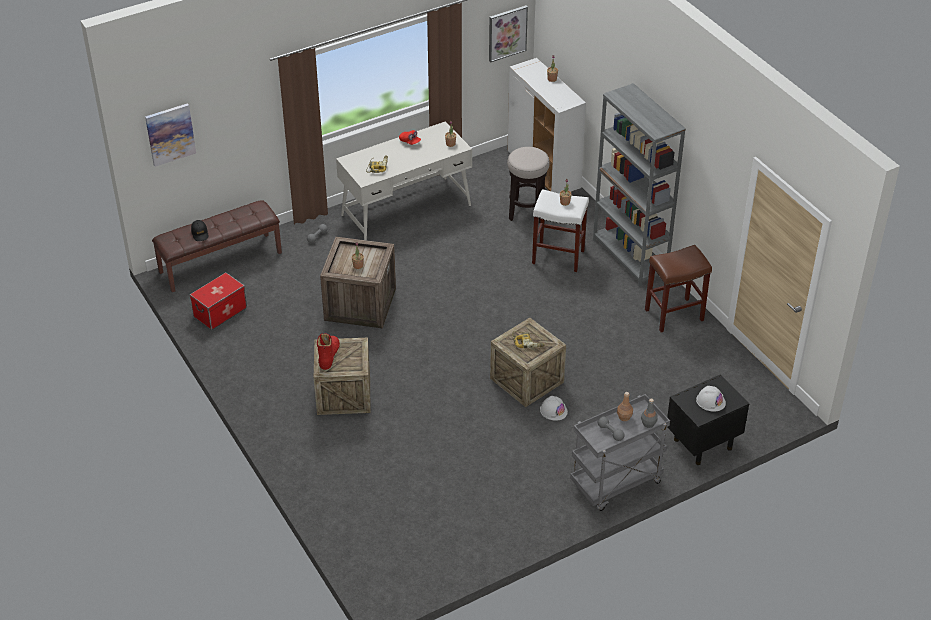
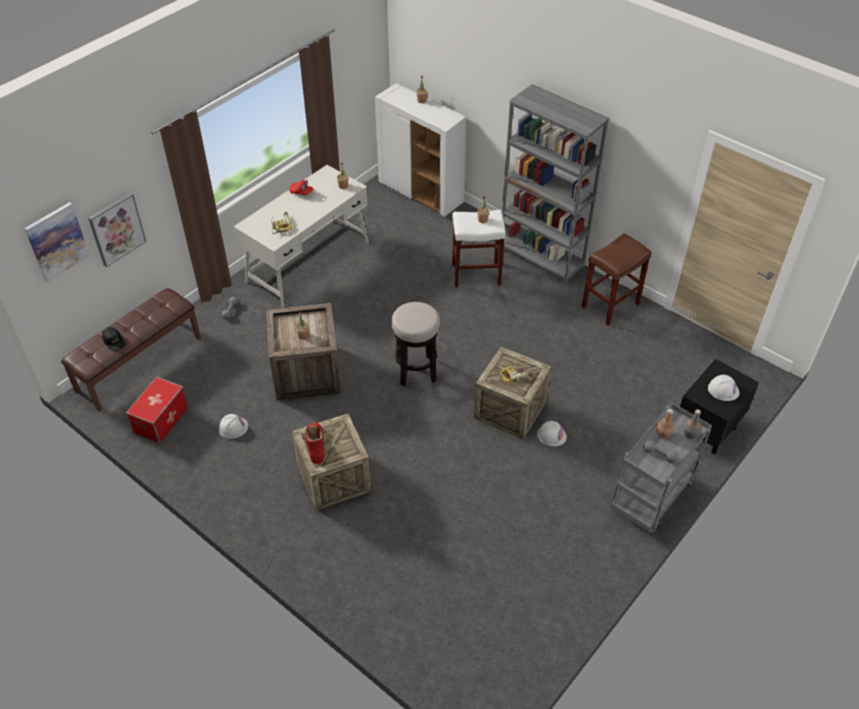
camera: 20 degrees left, 5 degrees up
picture [489,5,528,62] -> picture moved to [88,192,146,267]
stool [507,147,550,223] -> stool moved to [391,302,440,386]
none -> white hard hat [219,414,248,439]

